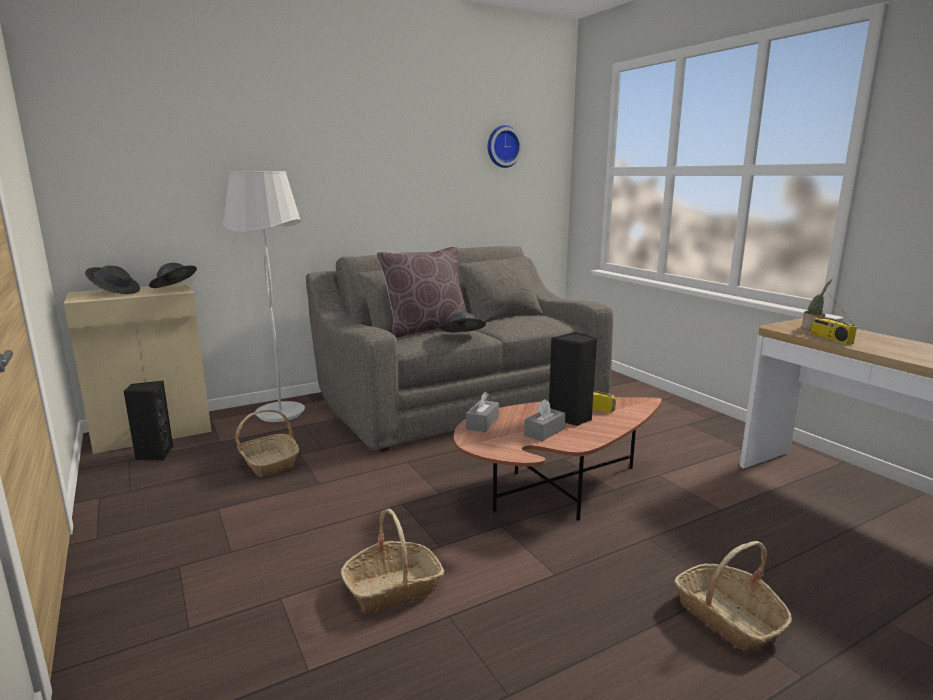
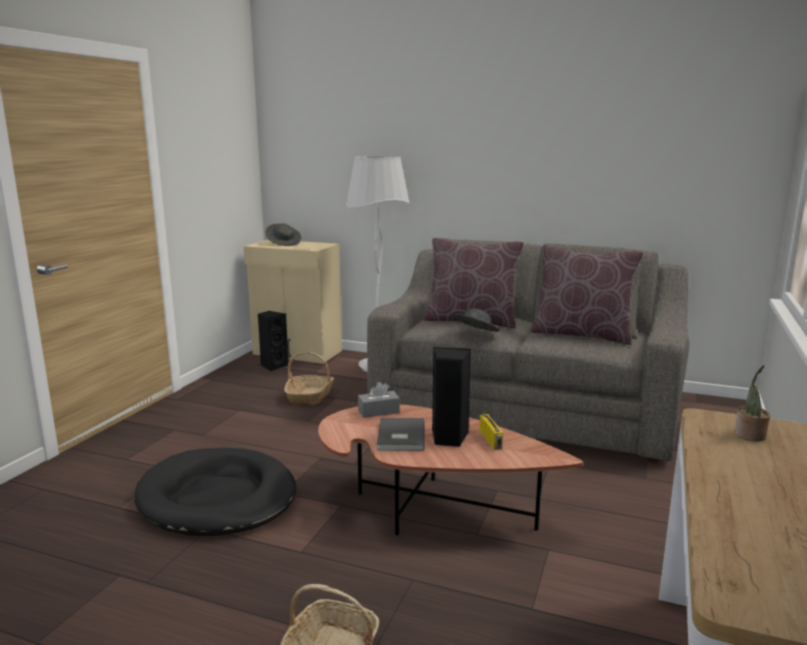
camera: 50 degrees right, 0 degrees up
grey hat [149,263,197,288] -> none
basket [341,509,445,614] -> black dog bed [134,448,296,536]
wall clock [488,125,522,168] -> none
grey tissue box [524,399,566,441] -> grey book [377,418,424,451]
radio [810,293,857,345] -> none
none -> brown pillow [530,245,643,345]

